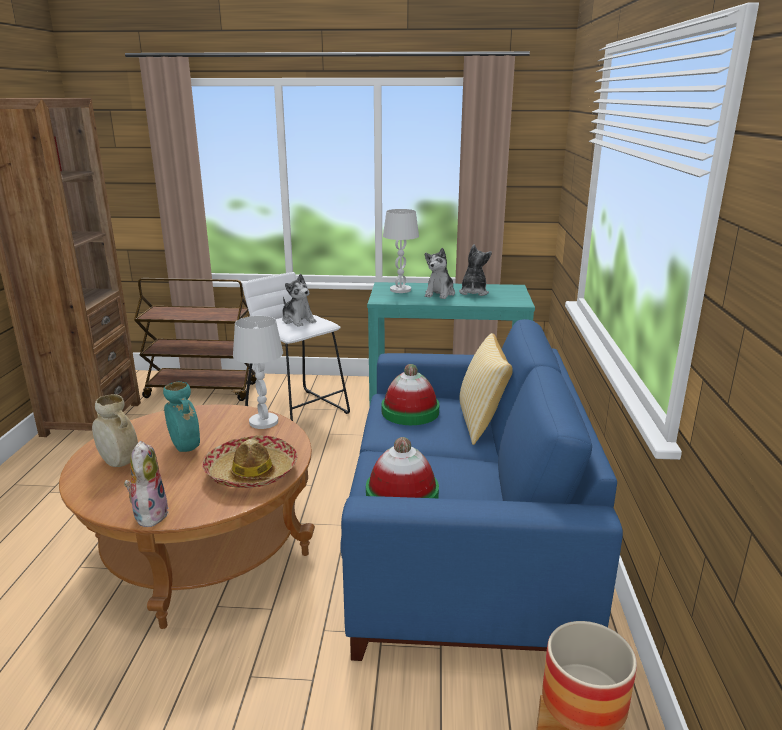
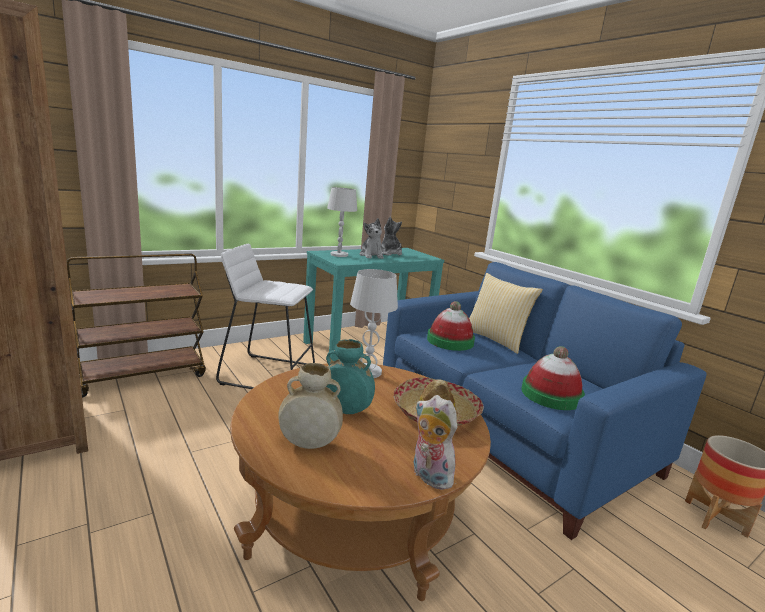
camera: 40 degrees left, 5 degrees down
plush toy [282,274,316,327] -> none

